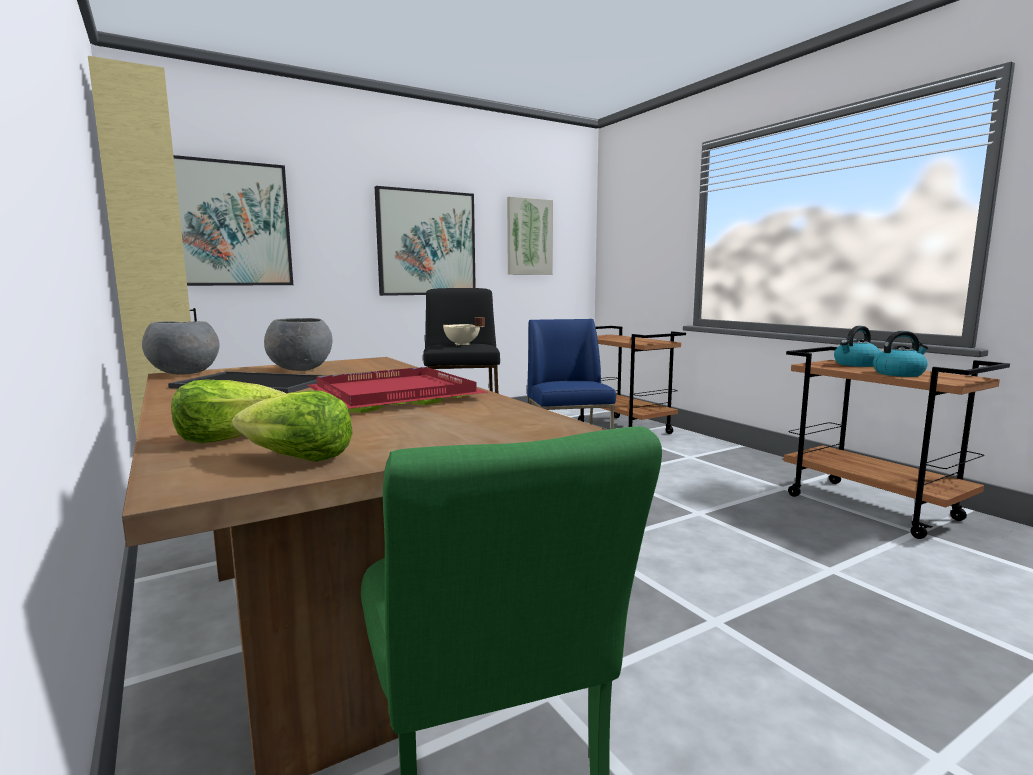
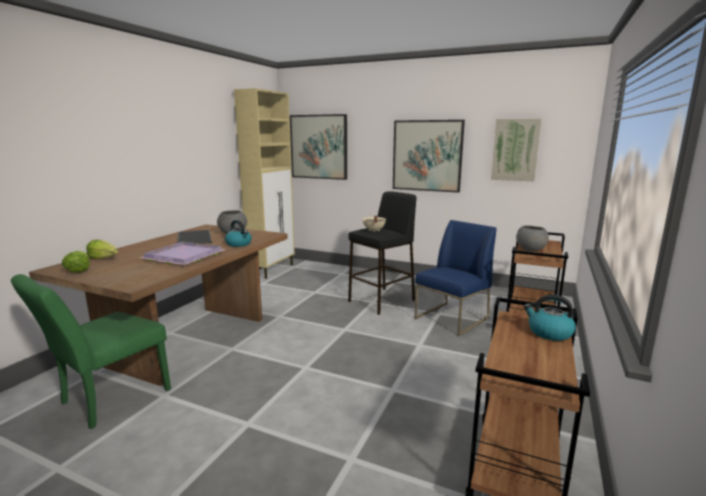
camera: 55 degrees right, 5 degrees up
grey bowl [142,321,220,375] -> grey bowl moved to [516,225,549,251]
red tray [307,367,487,413] -> purple tray [140,241,226,265]
kettle [873,331,928,377] -> kettle moved to [225,220,252,247]

